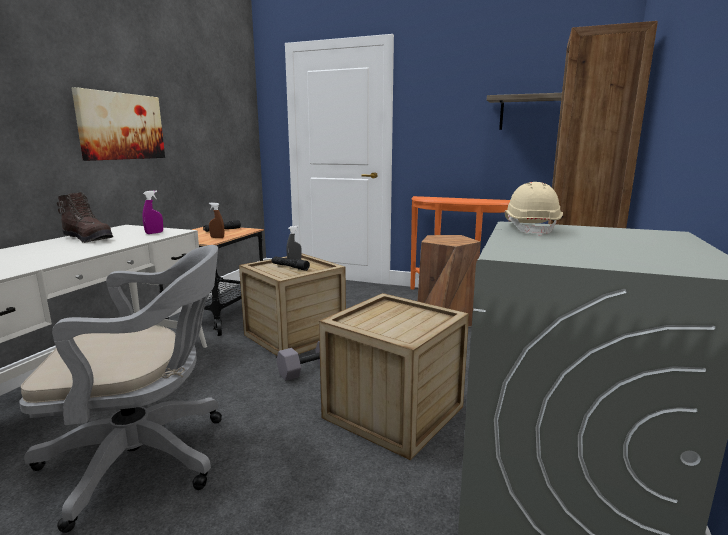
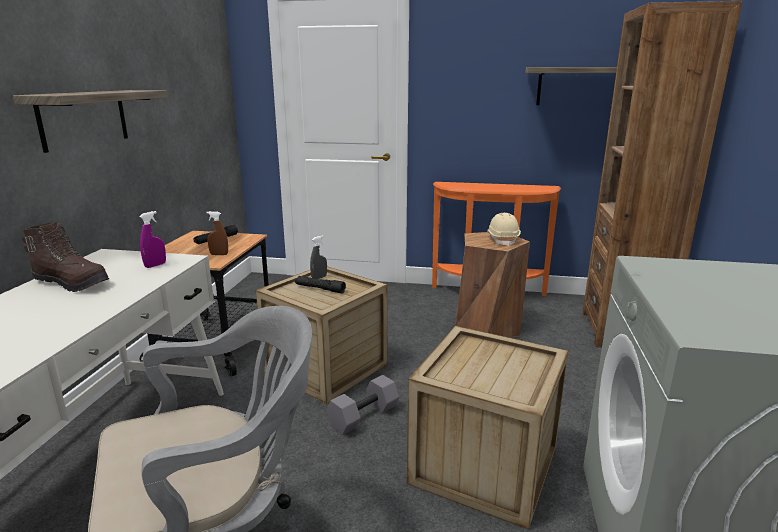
camera: 10 degrees left, 5 degrees up
picture [72,87,165,161] -> shelf [13,90,167,153]
beige hard hat [505,182,563,236] -> beige hard hat moved to [487,213,521,247]

